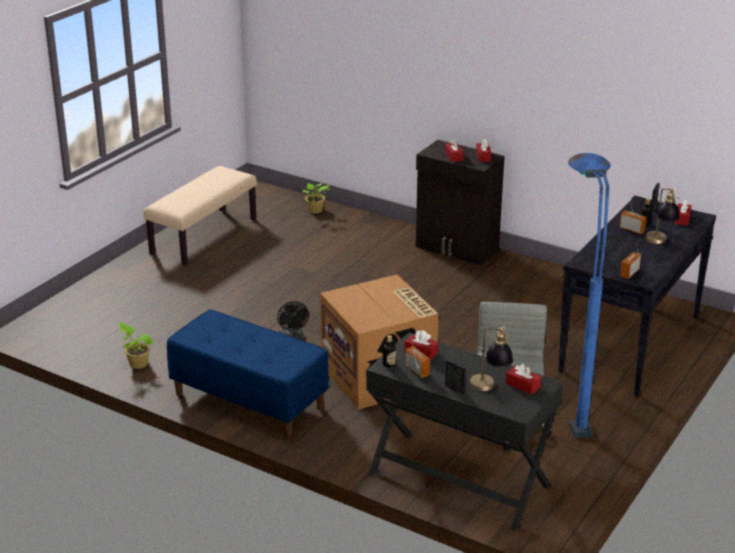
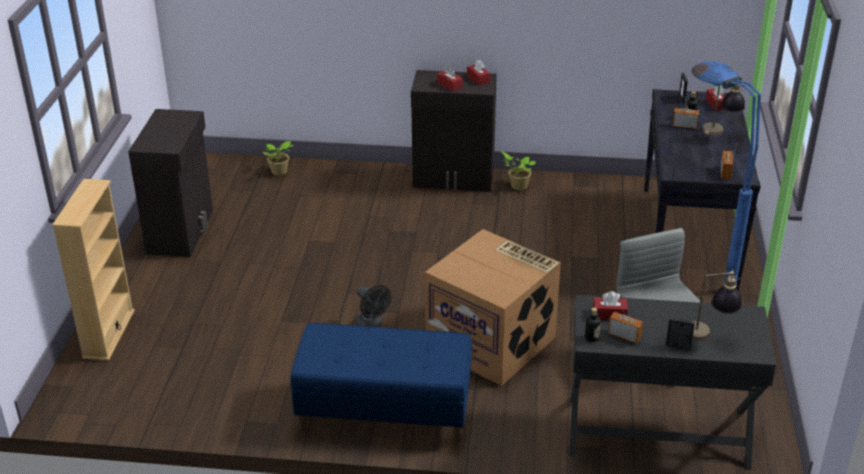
camera: 25 degrees left, 5 degrees up
potted plant [119,322,154,369] -> potted plant moved to [501,151,536,190]
beige bench [143,166,257,265] -> black cabinet [128,109,213,257]
red tissue box [506,364,541,395] -> none
none -> beige bookcase [52,179,135,361]

